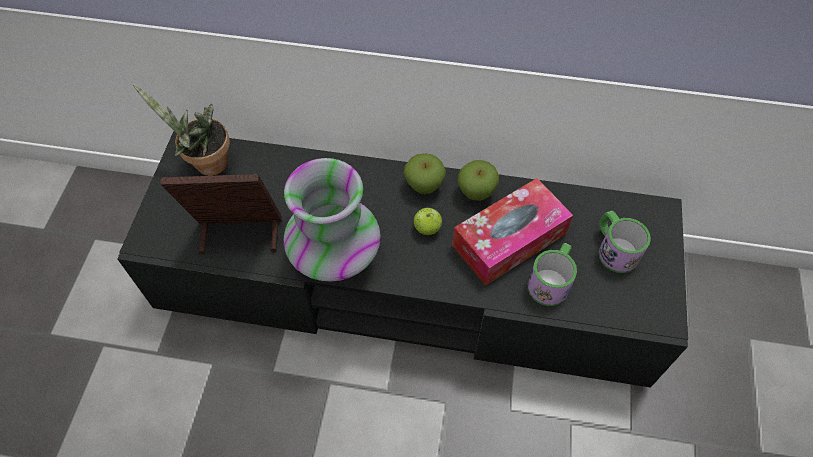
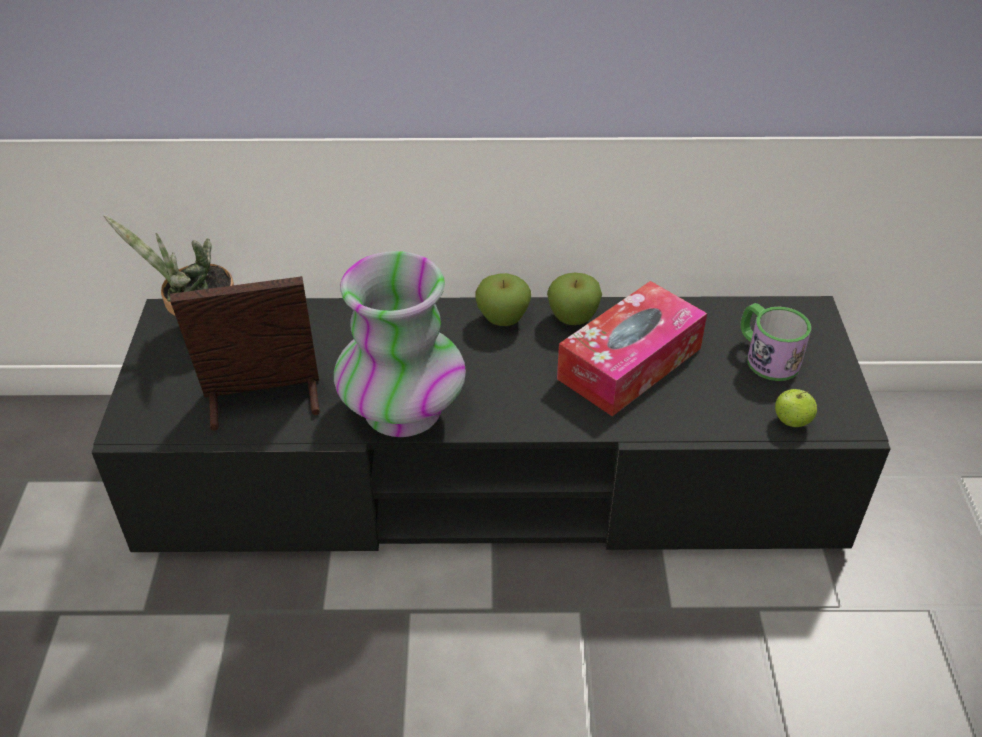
camera: 10 degrees left, 15 degrees down
apple [414,208,442,235] -> apple moved to [775,389,818,427]
mug [528,243,577,306] -> none

